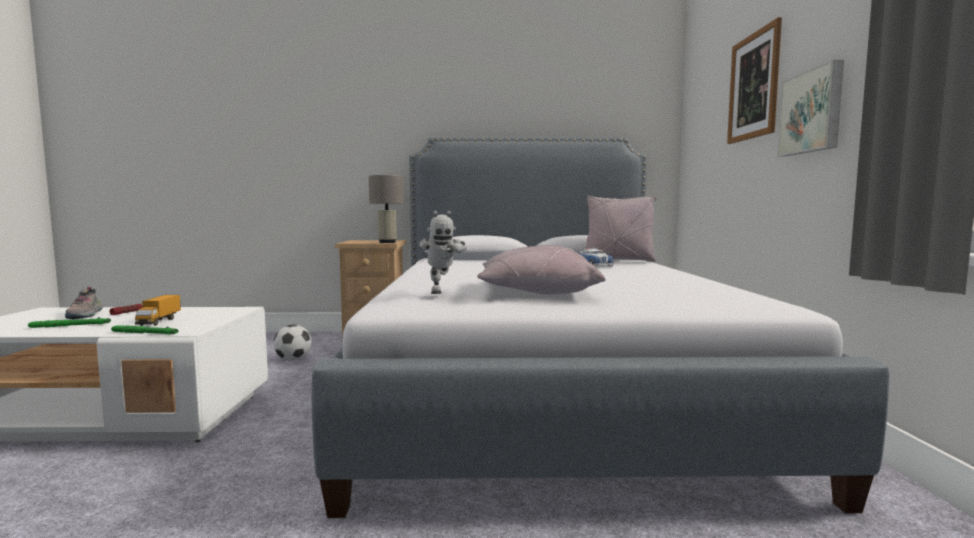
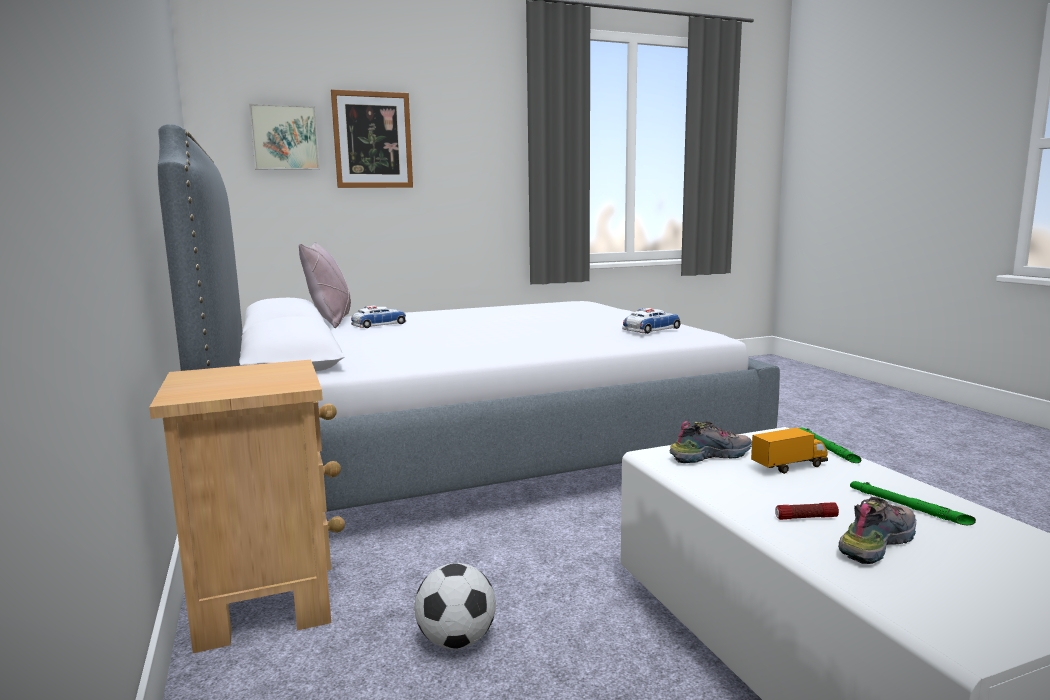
camera: 110 degrees left, 5 degrees up
grey table lamp [369,175,404,243] -> none
toy robot [418,211,467,294] -> toy car [622,308,680,334]
purple pillow [477,245,606,295] -> none
picture [777,60,844,156] -> picture moved to [249,104,320,170]
none -> shoe [669,421,752,463]

